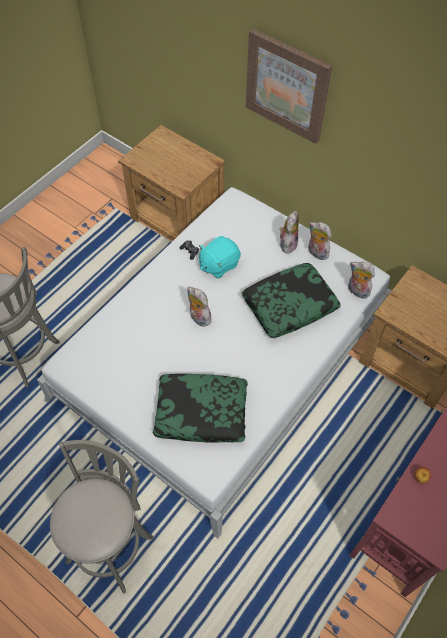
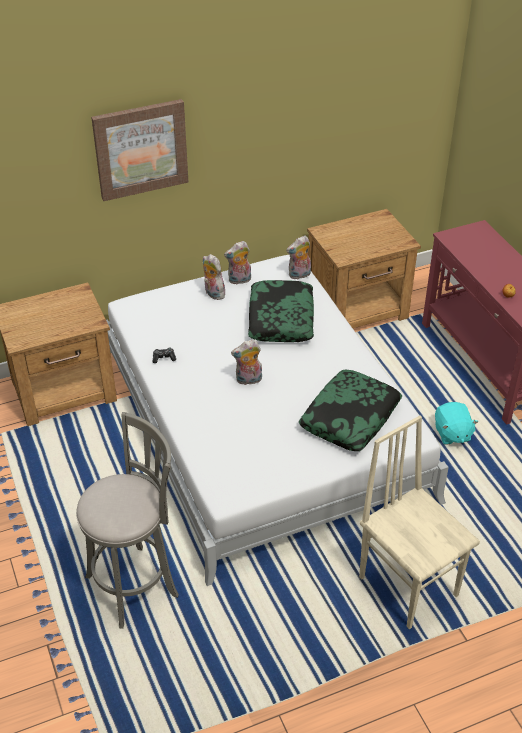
camera: 60 degrees left, 15 degrees down
grey stool [50,440,154,594] -> beige chair [359,415,480,629]
turquoise plush toy [199,236,241,279] -> turquoise plush toy moved to [435,402,478,445]

